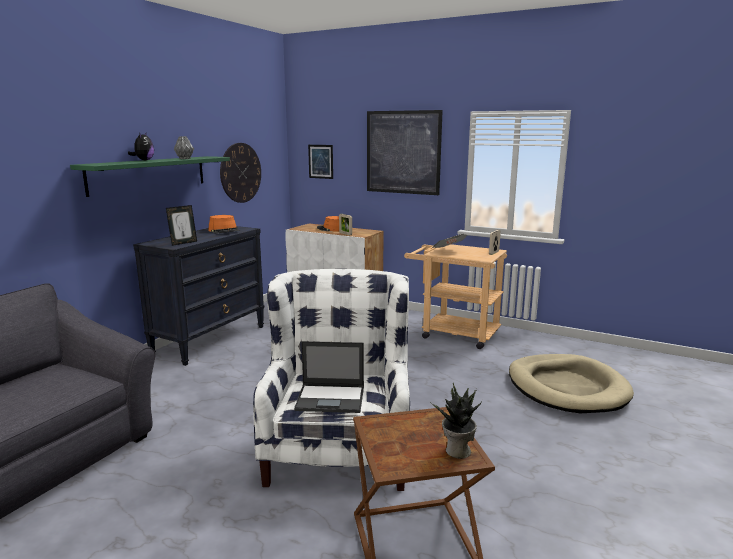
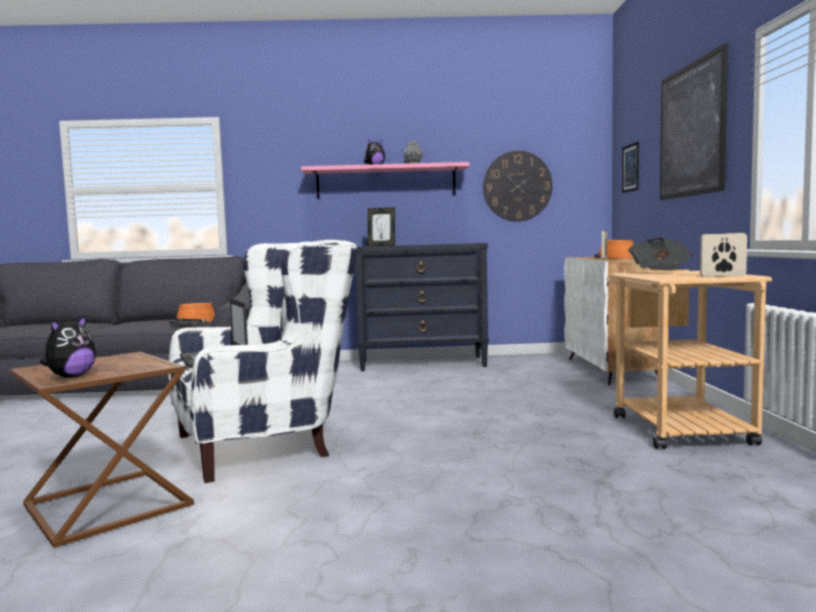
camera: 60 degrees right, 10 degrees down
green shelf [70,156,230,197] -> pink shelf [301,162,470,199]
orange hat [208,215,240,234] -> orange hat moved to [169,303,215,324]
potted plant [430,383,481,459] -> plush toy [40,316,96,378]
beige dog bed [509,354,634,414] -> none

